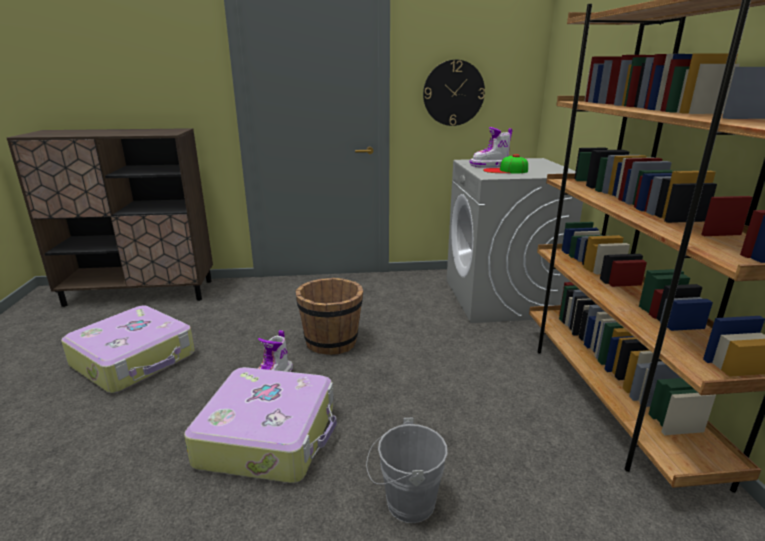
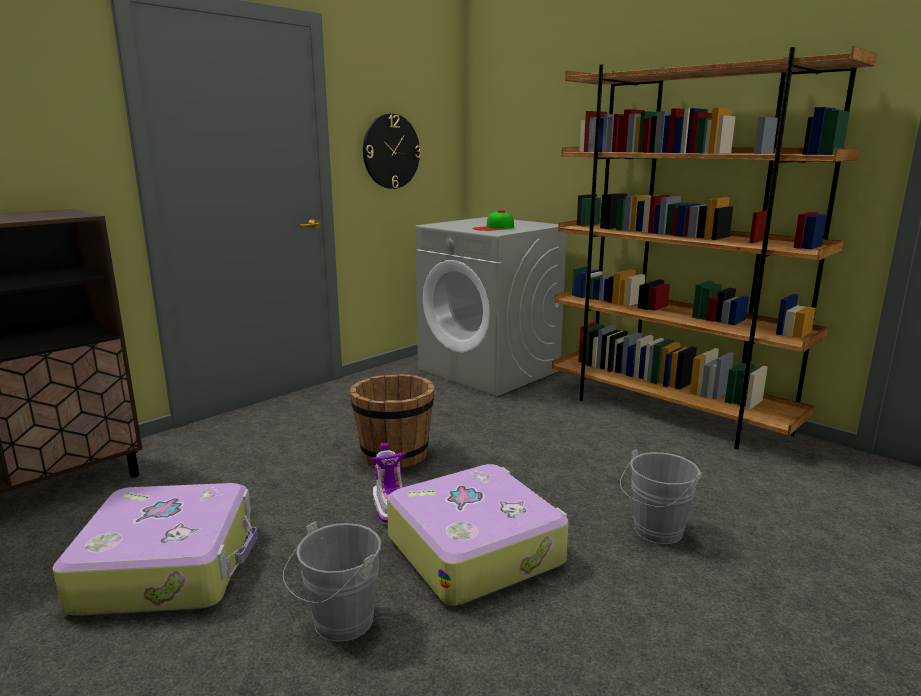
camera: 40 degrees left, 5 degrees down
boot [470,127,512,167] -> none
none -> grey bucket [283,521,381,642]

